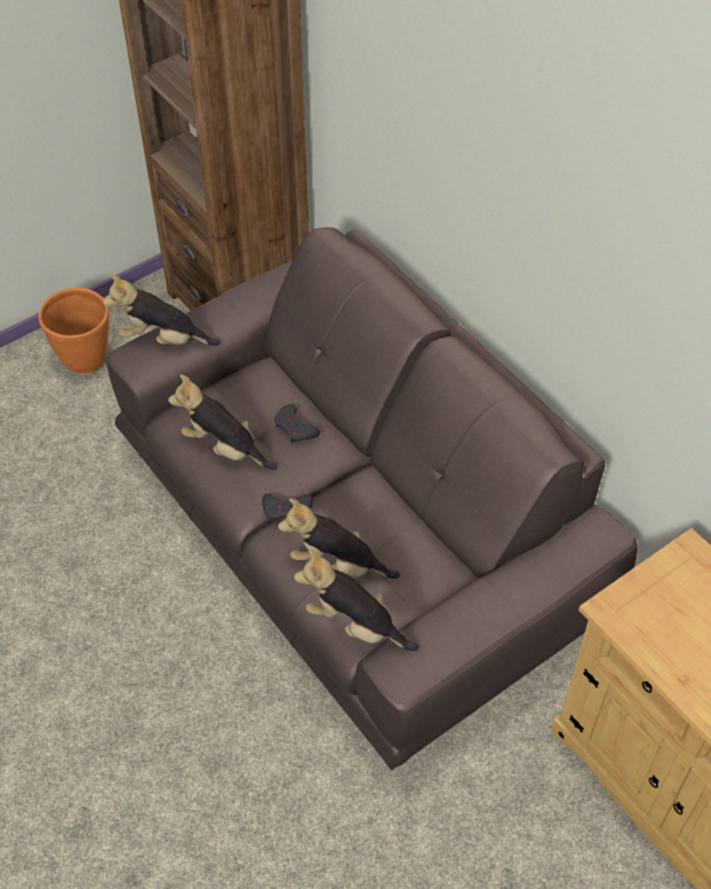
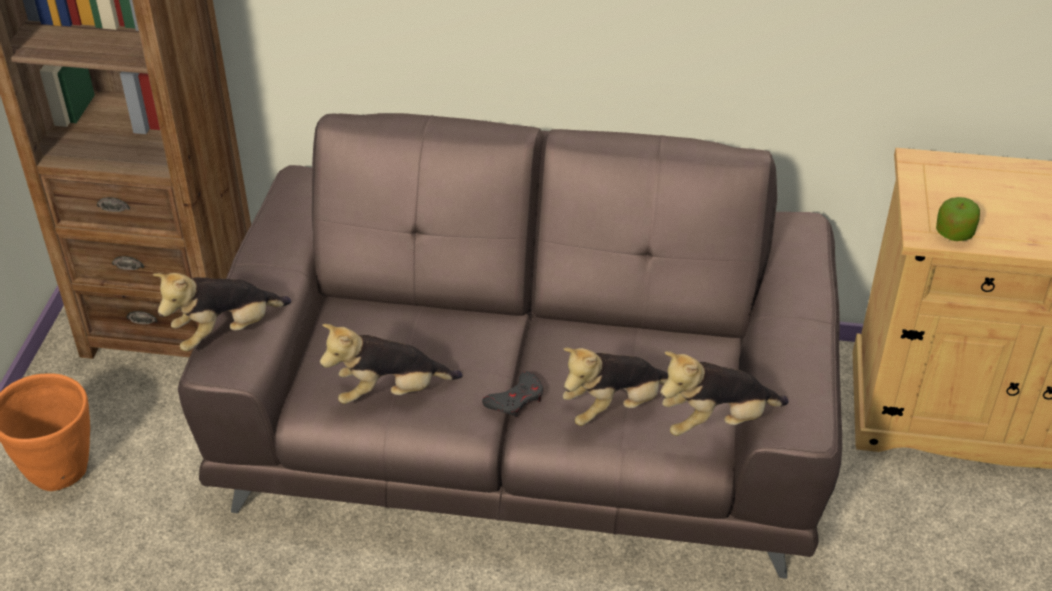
camera: 45 degrees left, 10 degrees down
grey game controller [274,404,320,443] -> none
none -> apple [936,197,980,241]

